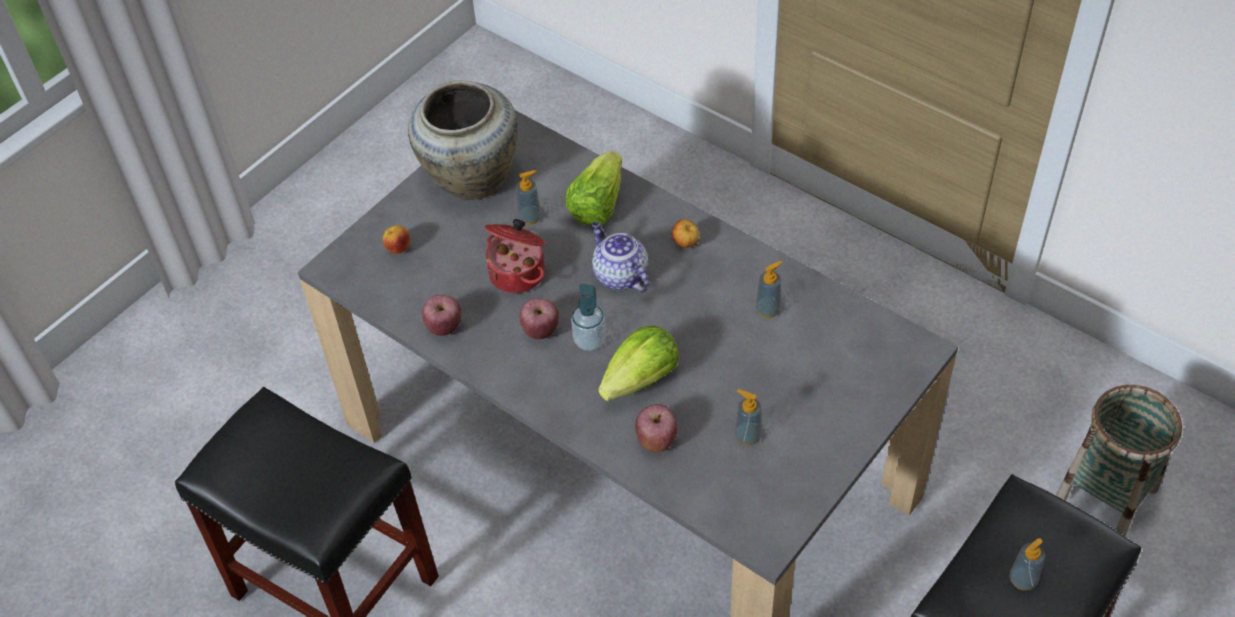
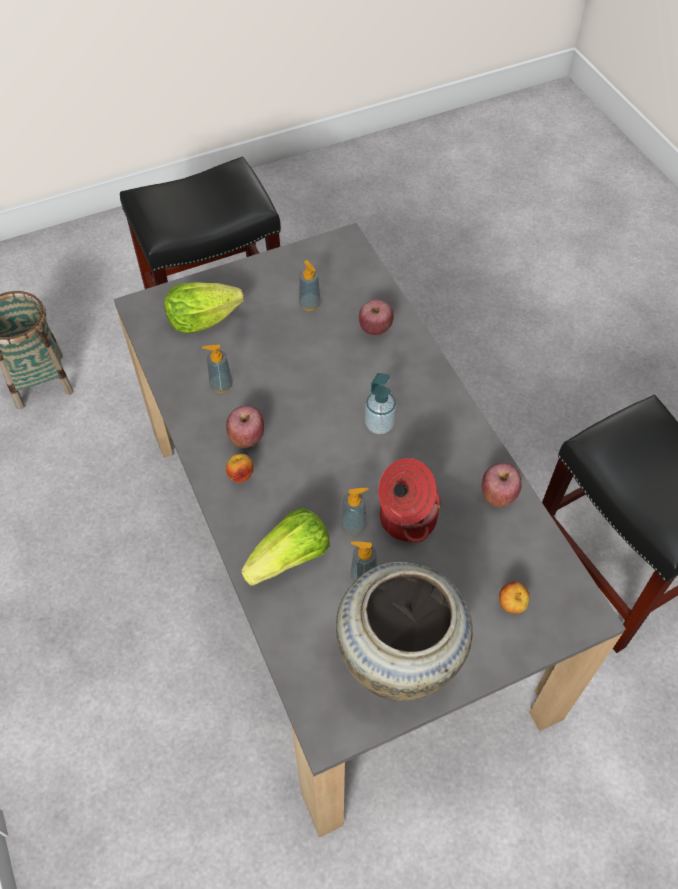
camera: 155 degrees left, 5 degrees up
apple [519,298,559,339] -> apple moved to [226,406,264,448]
teapot [592,222,649,292] -> none
lettuce [598,326,679,401] -> lettuce moved to [164,282,244,334]
soap dispenser [1009,538,1045,591] -> soap dispenser moved to [341,488,369,534]

